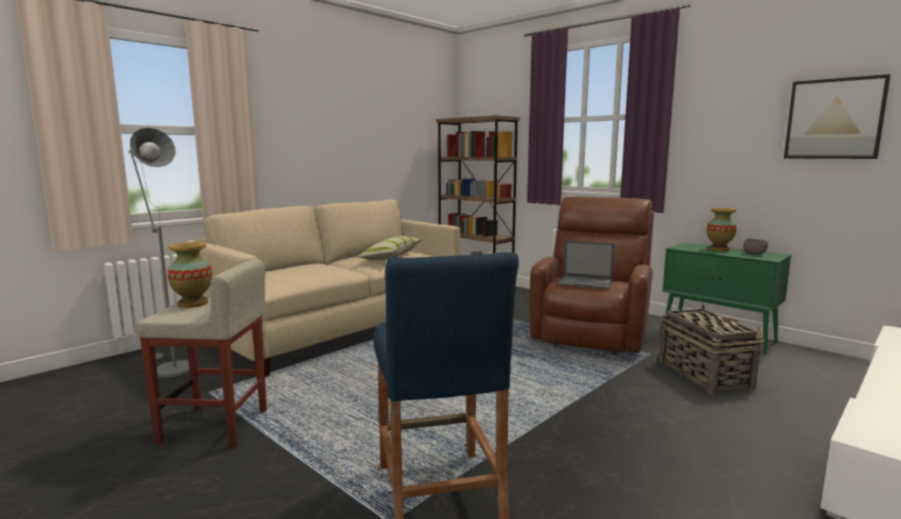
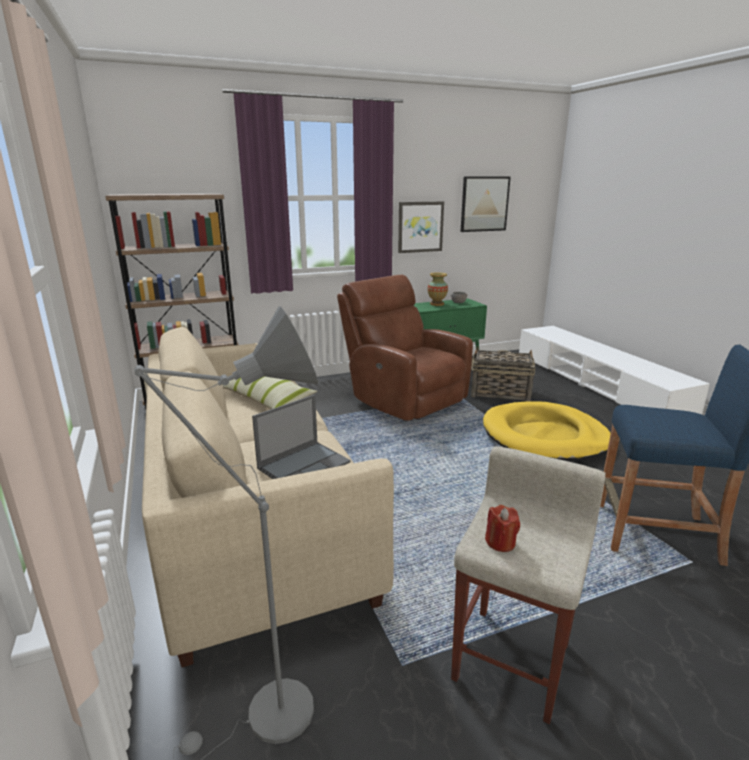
camera: 65 degrees left, 10 degrees up
vase [168,242,212,308] -> red candle [485,505,520,552]
laptop [558,241,615,289] -> laptop moved to [252,395,351,479]
none -> picture [398,201,444,253]
none -> yellow dog bed [483,401,611,461]

